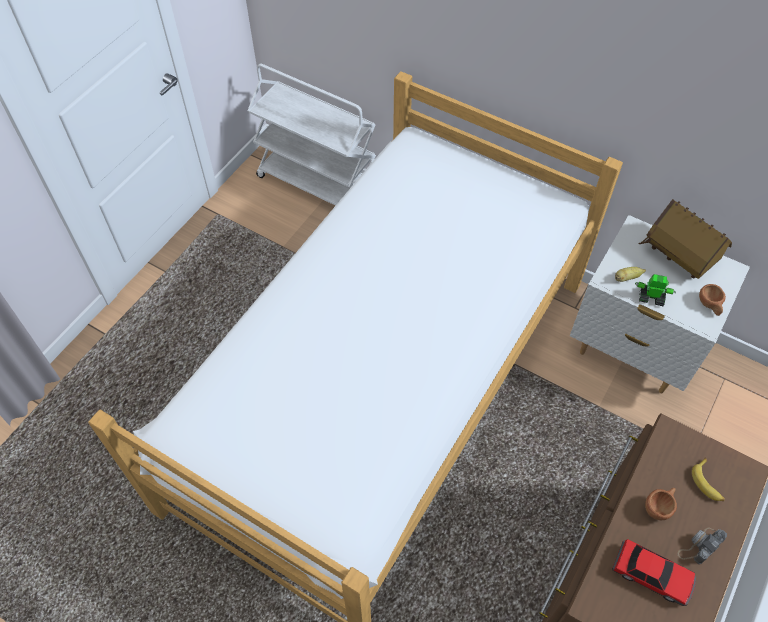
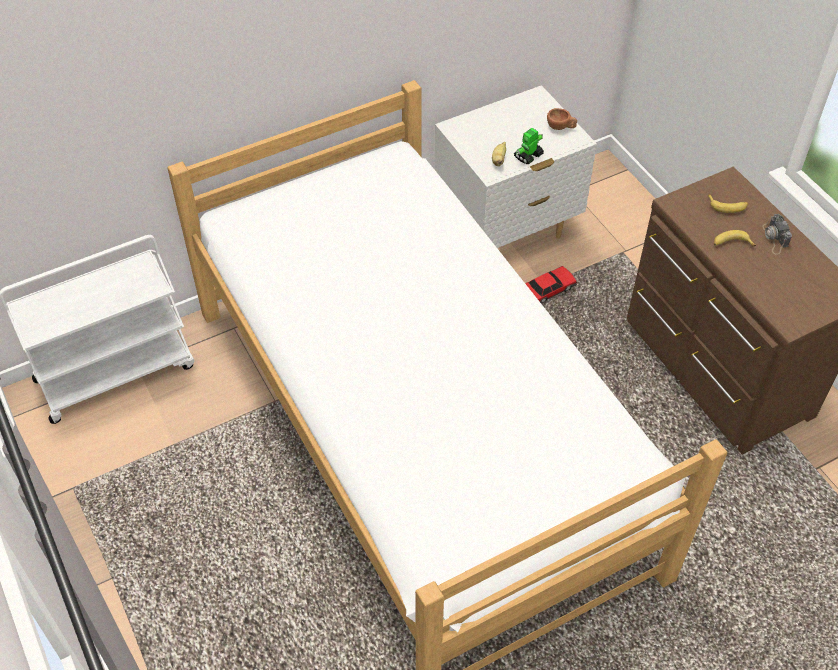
camera: 60 degrees left, 5 degrees down
toy car [612,539,696,606] -> toy car moved to [525,266,577,304]
toy house [638,199,732,279] -> none
brown cup [645,488,677,520] -> banana [714,230,756,247]

